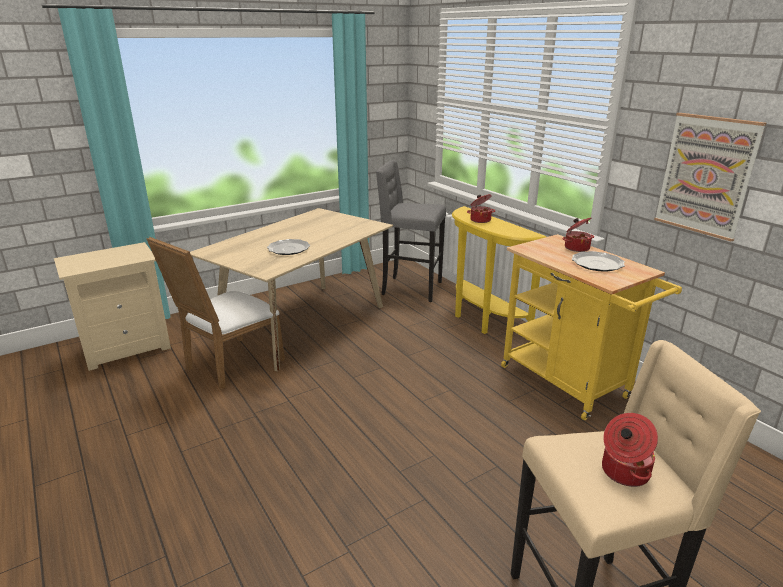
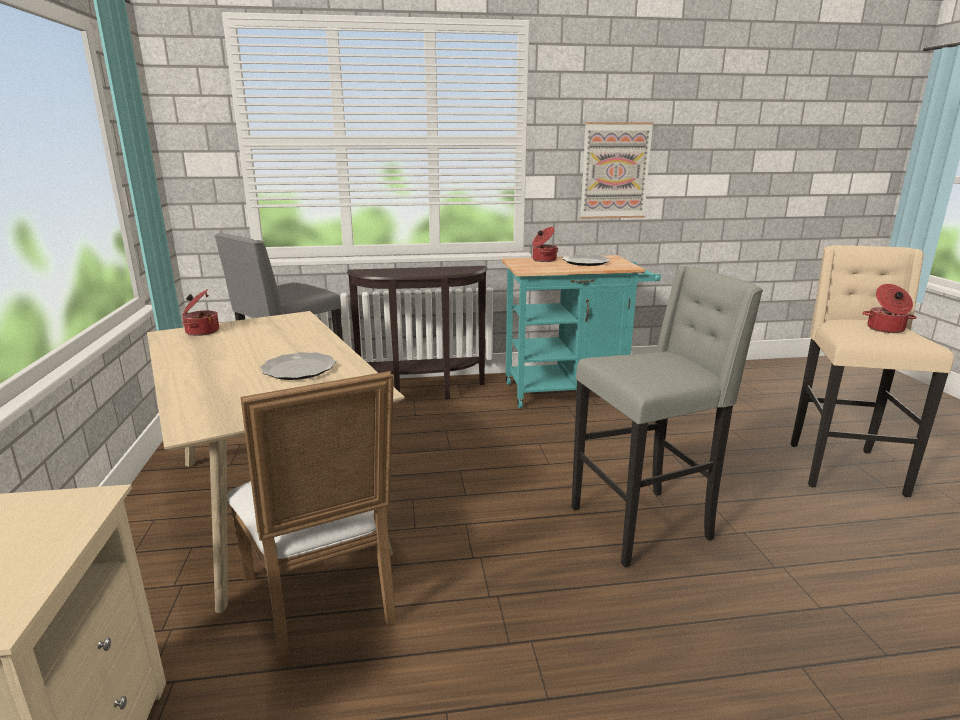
camera: 65 degrees left, 5 degrees down
yellow console table [452,206,546,341] -> brown console table [347,266,487,400]
cooking pot [467,194,495,223] -> cooking pot moved to [182,289,219,336]
yellow cart [501,234,682,420] -> turquoise cart [502,255,661,408]
none -> grey stool [571,266,763,567]

